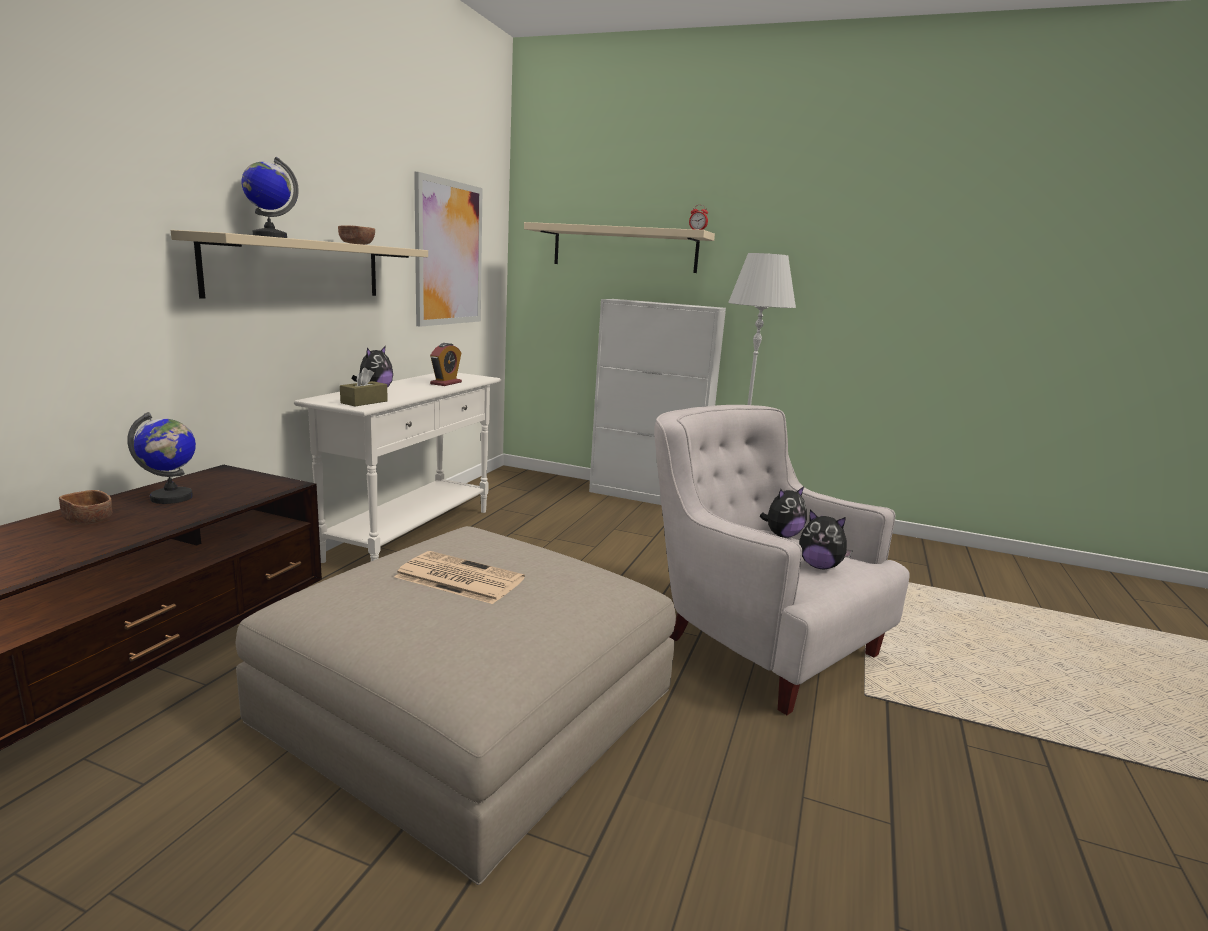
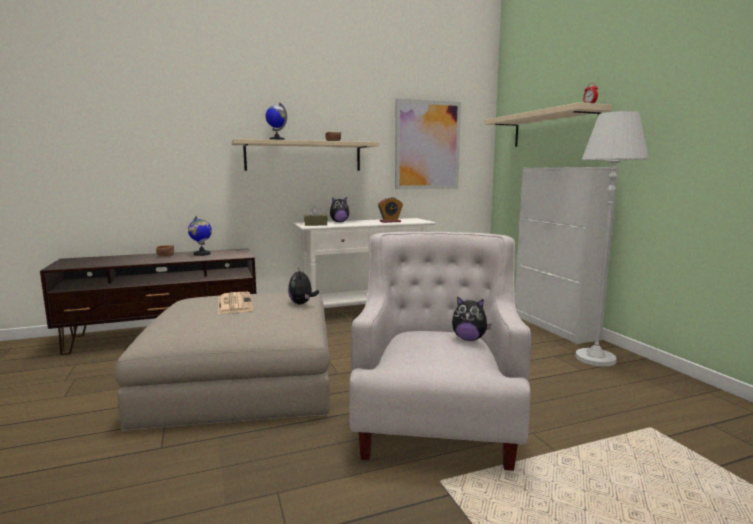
camera: 50 degrees right, 5 degrees down
plush toy [799,509,853,569] -> plush toy moved to [288,267,319,304]

